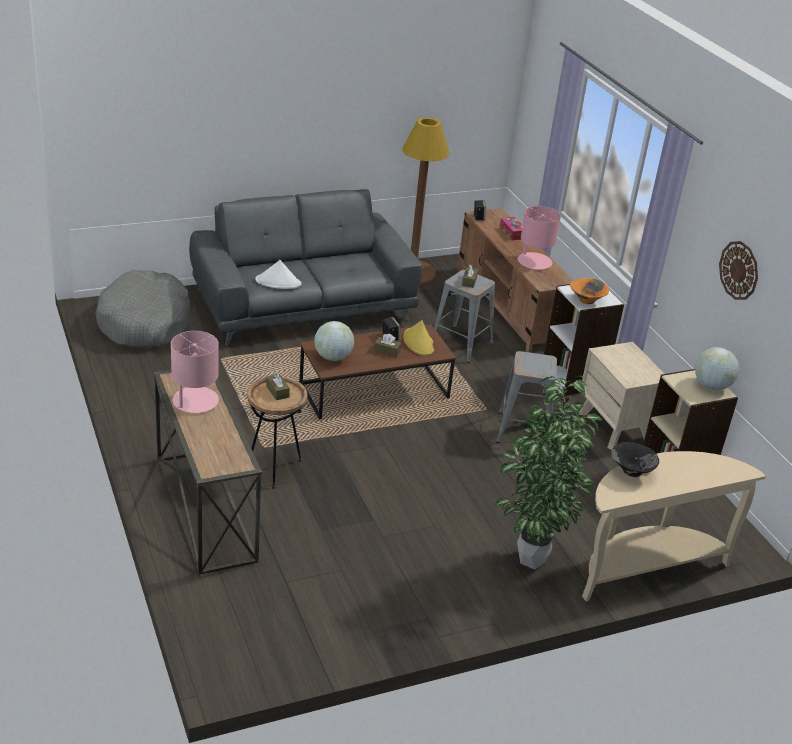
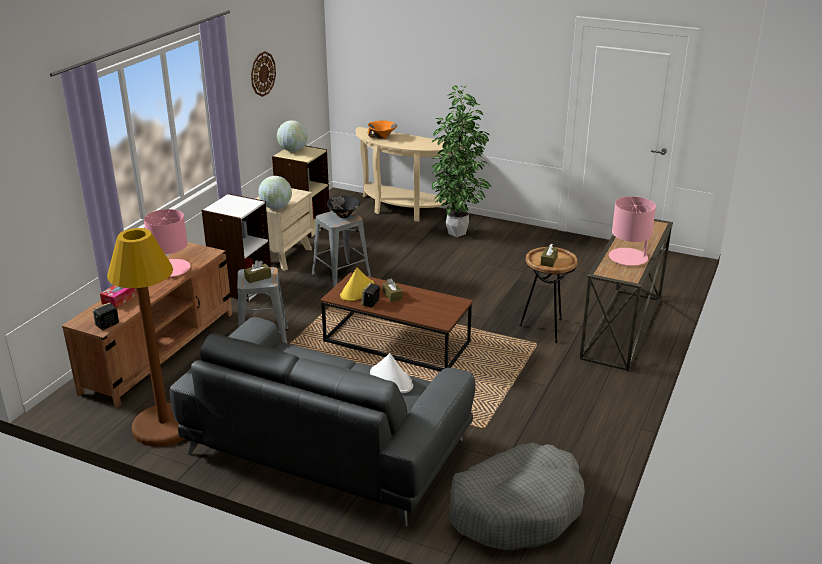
camera: 130 degrees left, 5 degrees down
globe [315,321,354,361] -> globe moved to [258,176,292,209]
orange bowl [570,278,609,304] -> orange bowl moved to [368,120,397,139]
black bowl [611,442,659,477] -> black bowl moved to [327,196,360,218]

